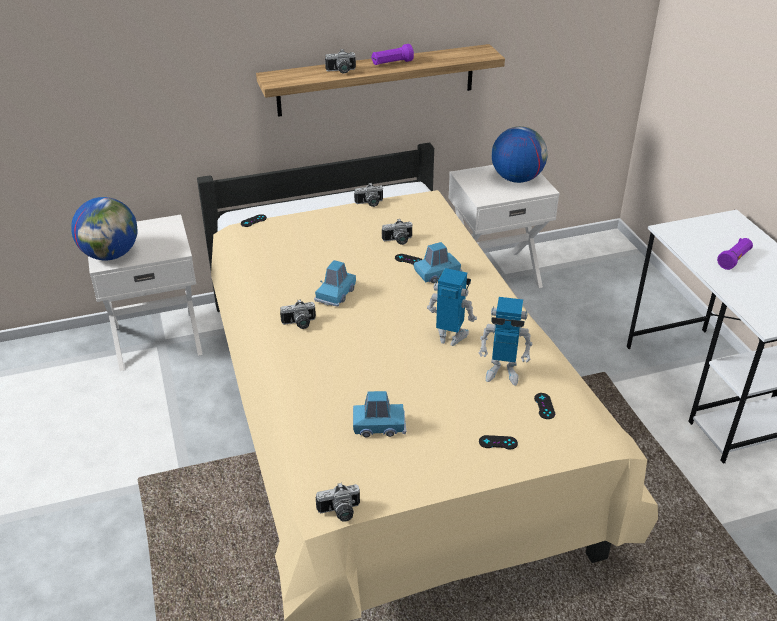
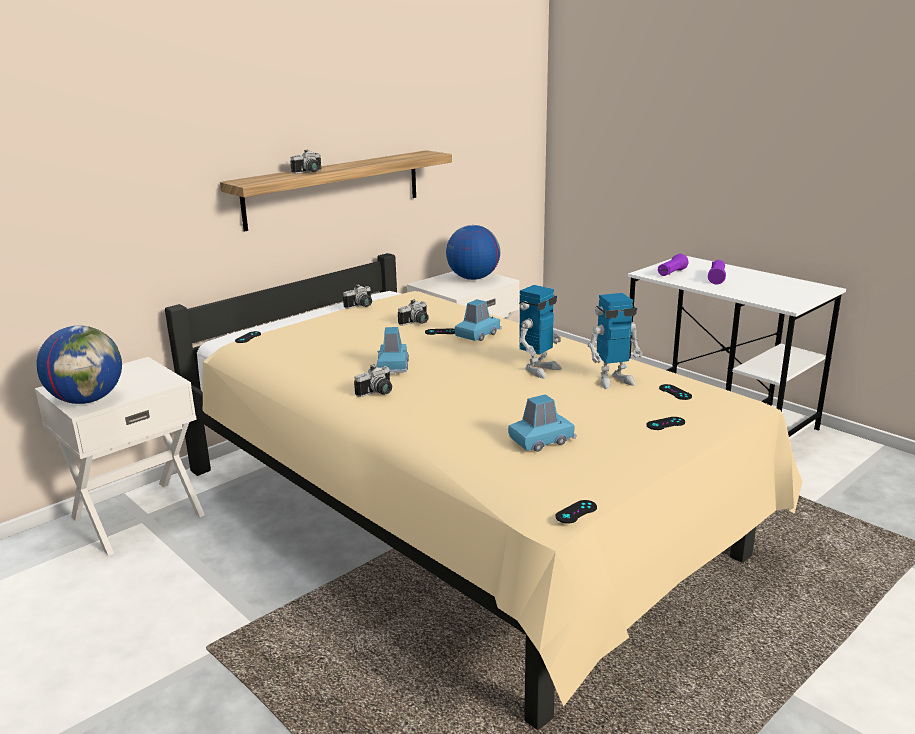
camera: 25 degrees left, 15 degrees down
camera [316,482,360,522] -> black game controller [555,500,597,524]
purple flashlight [371,44,414,65] -> purple flashlight moved to [658,254,688,276]
toy robot [427,268,477,346] -> toy robot turned 135 degrees clockwise [519,285,562,379]

